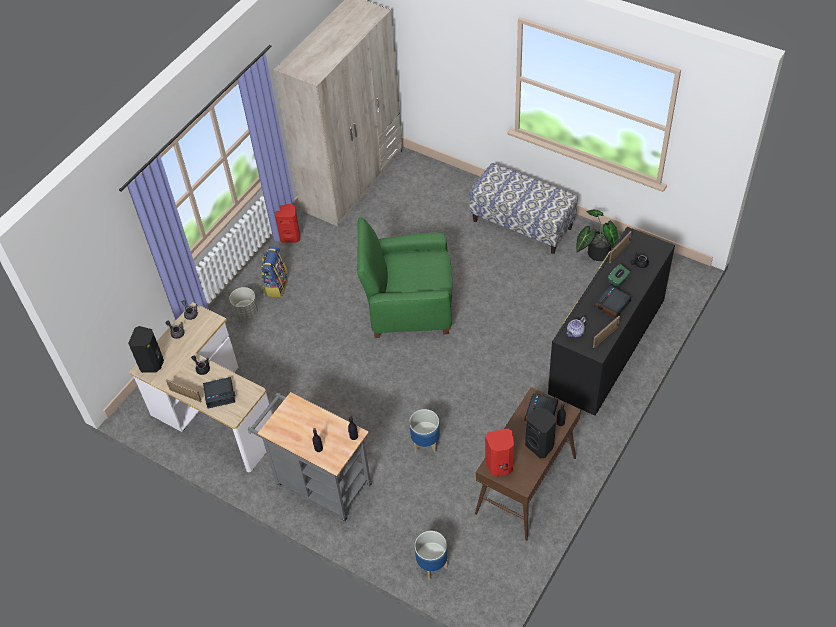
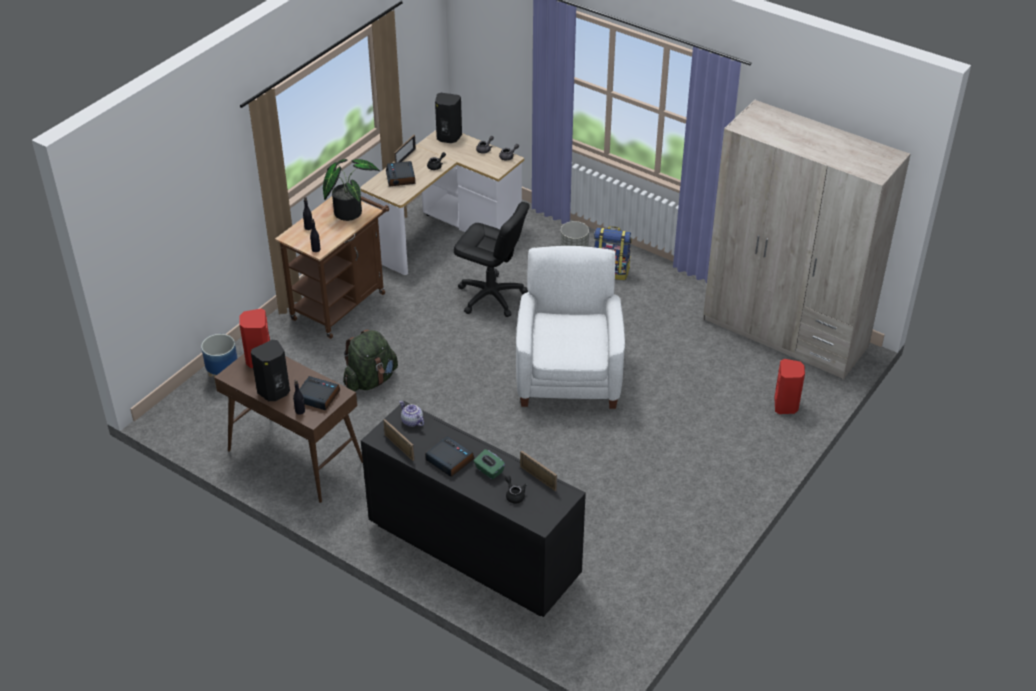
camera: 90 degrees right, 10 degrees down
grey cart [248,392,372,522] -> brown cart [275,196,389,339]
red speaker [275,204,300,243] -> red speaker moved to [774,359,805,414]
green armchair [357,217,452,338] -> white armchair [516,246,625,409]
planter [409,409,440,453] -> green backpack [343,329,398,391]
bench [469,163,578,254] -> none
potted plant [576,210,618,261] -> potted plant moved to [323,159,380,221]
none -> black office chair [454,202,530,317]

